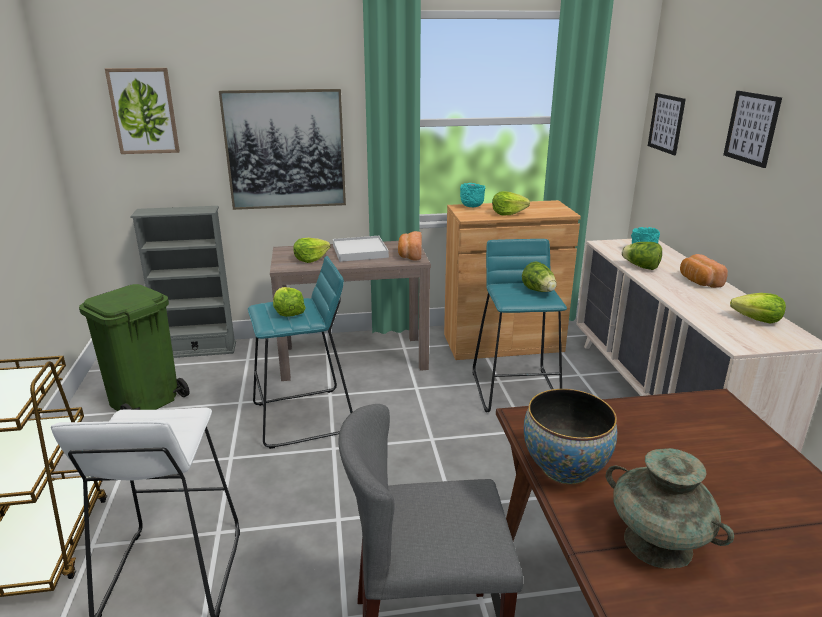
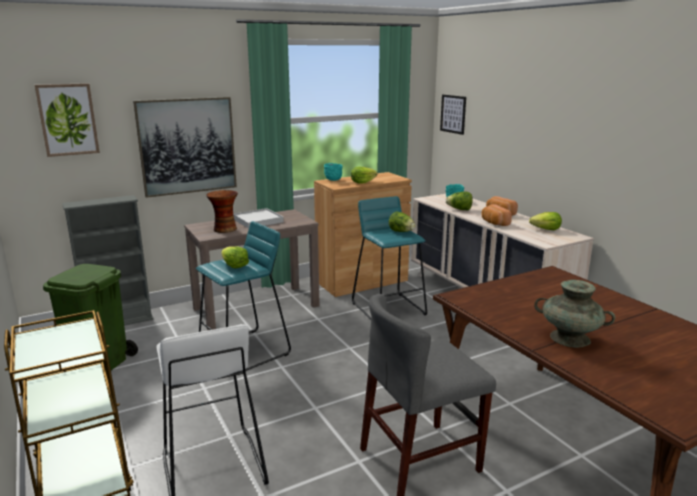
camera: 20 degrees left, 5 degrees down
lettuce [293,238,331,263] -> vase [206,190,238,233]
bread [398,231,422,260] -> bread moved to [482,204,512,226]
bowl [524,389,617,485] -> none
picture [723,91,782,168] -> none

